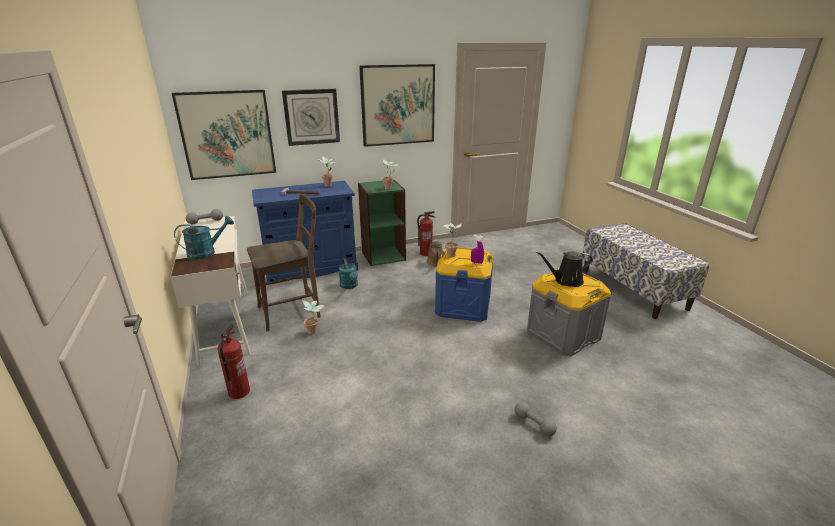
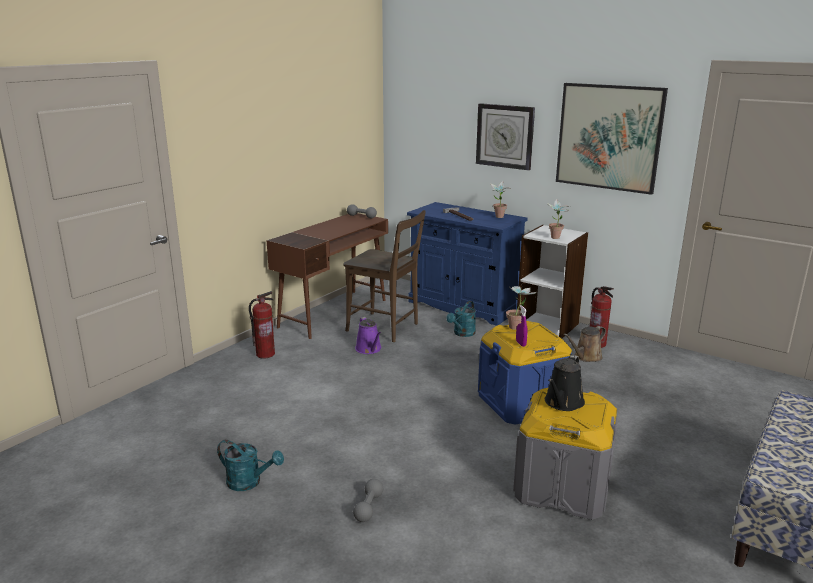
camera: 55 degrees right, 5 degrees down
white desk [170,216,251,366] -> brown desk [266,213,388,339]
picture [172,90,276,180] -> none
turquoise watering can [174,216,234,260] -> turquoise watering can moved to [217,440,284,491]
potted plant [302,300,325,334] -> purple watering can [355,317,382,354]
green bookcase [358,179,406,266] -> white bookcase [517,225,588,338]
black watering can [537,251,593,287] -> black watering can turned 105 degrees counterclockwise [545,355,585,411]

